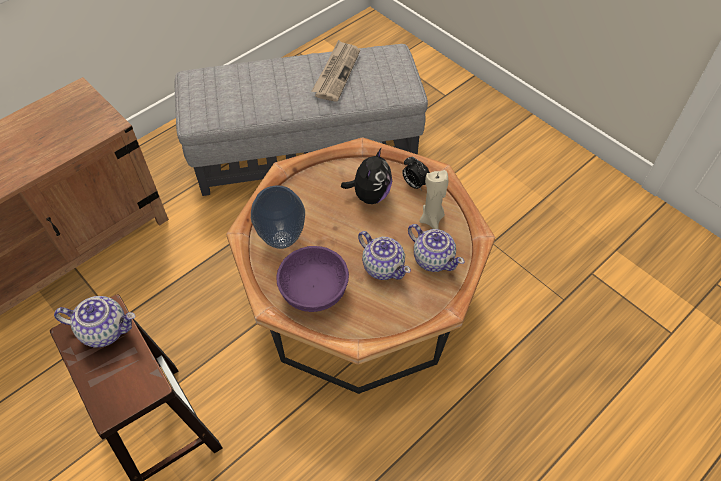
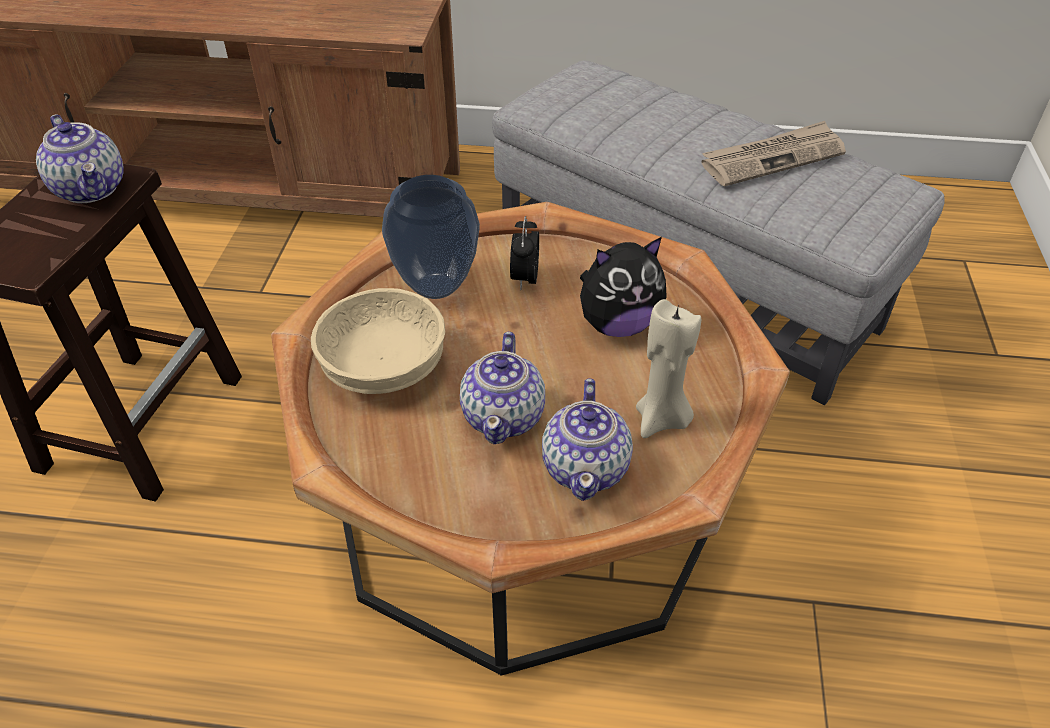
camera: 50 degrees right, 10 degrees down
purple bowl [276,246,349,312] -> beige bowl [311,288,445,394]
alarm clock [402,157,430,190] -> alarm clock moved to [510,216,539,291]

